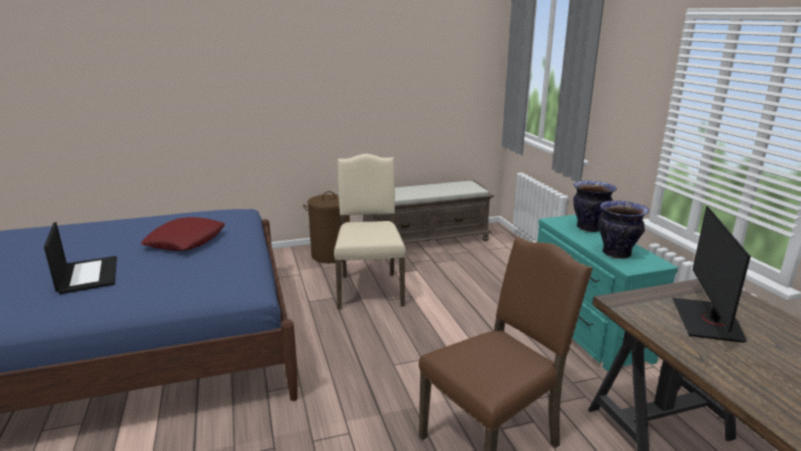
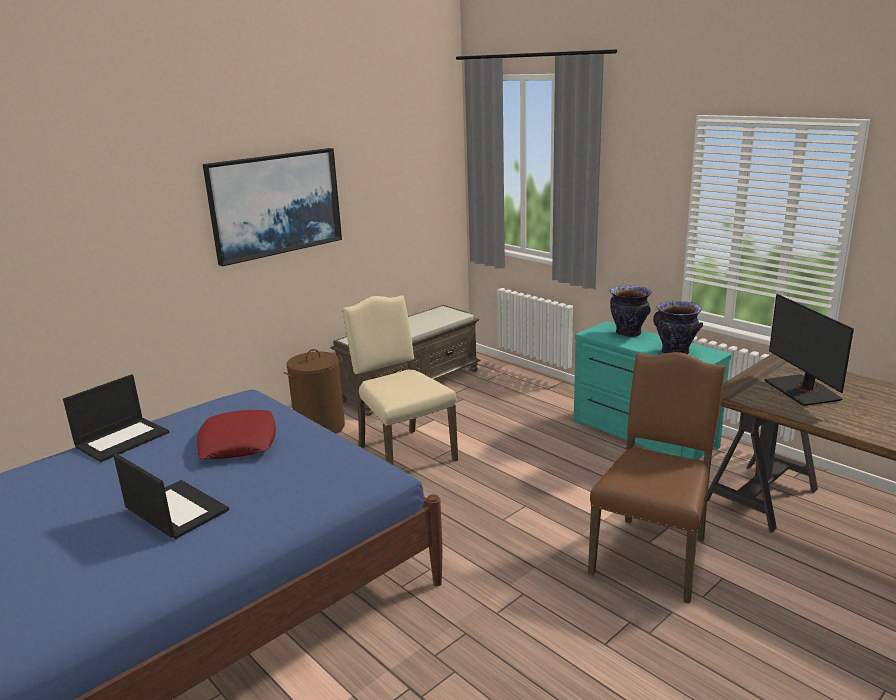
camera: 25 degrees left, 0 degrees up
none -> laptop [63,374,169,462]
none -> picture [203,148,342,266]

